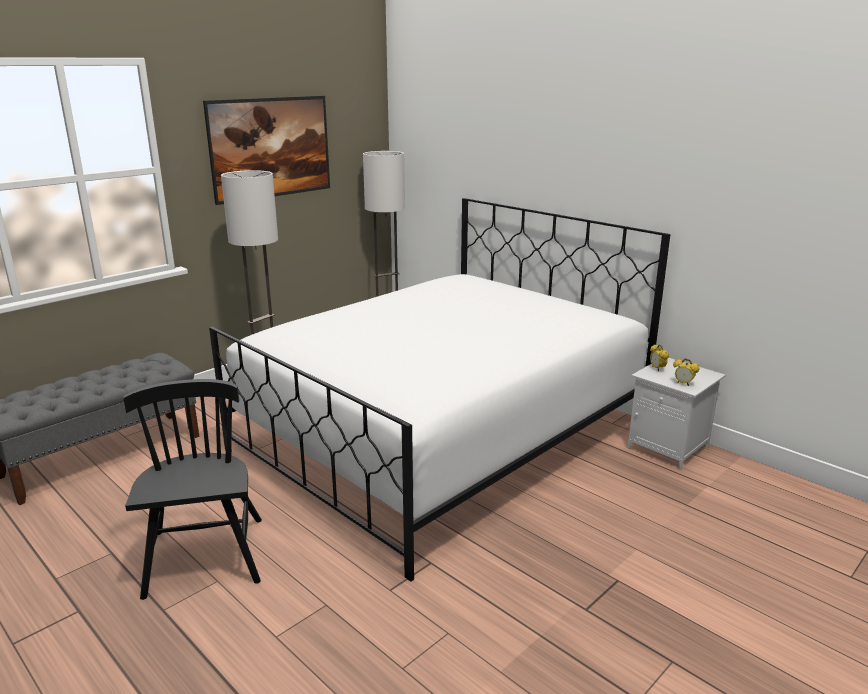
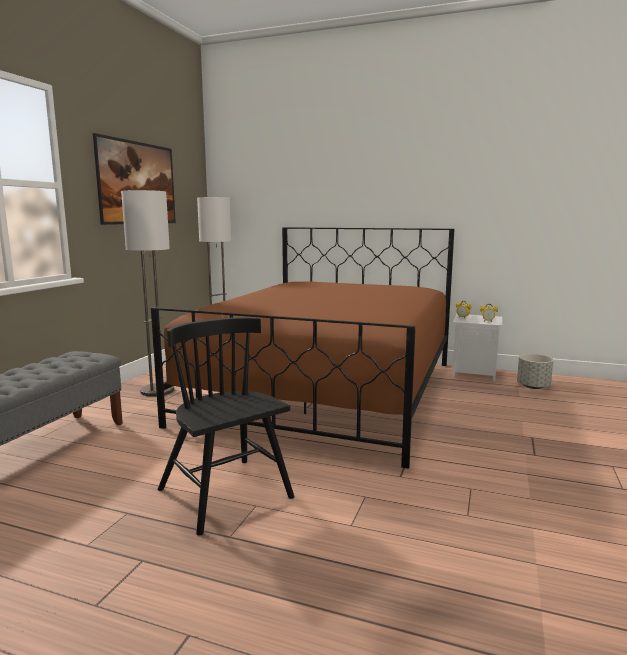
camera: 25 degrees left, 10 degrees down
white bed [209,198,670,582] -> brown bed [151,227,454,469]
none -> grey planter [517,354,554,389]

